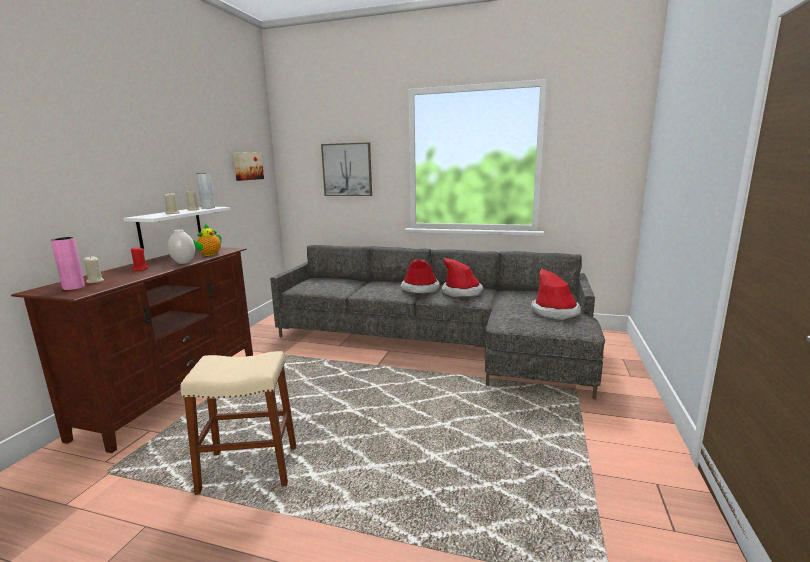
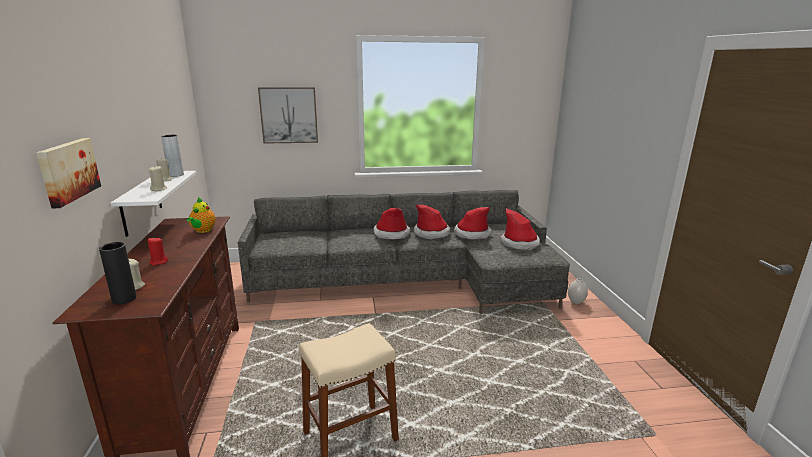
camera: 25 degrees left, 5 degrees up
pink vase [51,237,85,290] -> black vase [99,242,136,304]
white vase [168,229,195,264] -> white vase moved to [568,278,588,304]
picture [233,152,264,181] -> picture moved to [36,138,101,208]
none -> hat [454,207,491,240]

